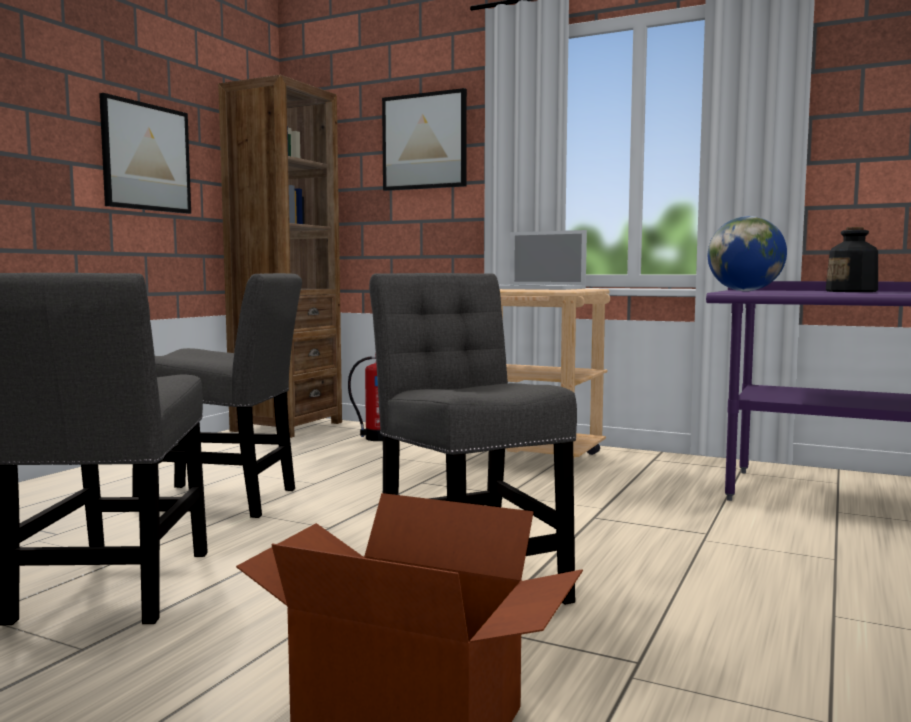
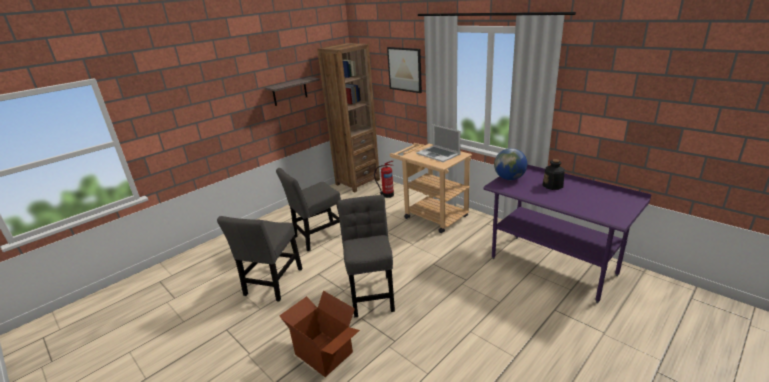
camera: 20 degrees right, 20 degrees up
picture [99,93,191,214] -> shelf [265,77,320,106]
grey chair [132,273,302,518] -> grey chair turned 120 degrees clockwise [276,168,341,251]

